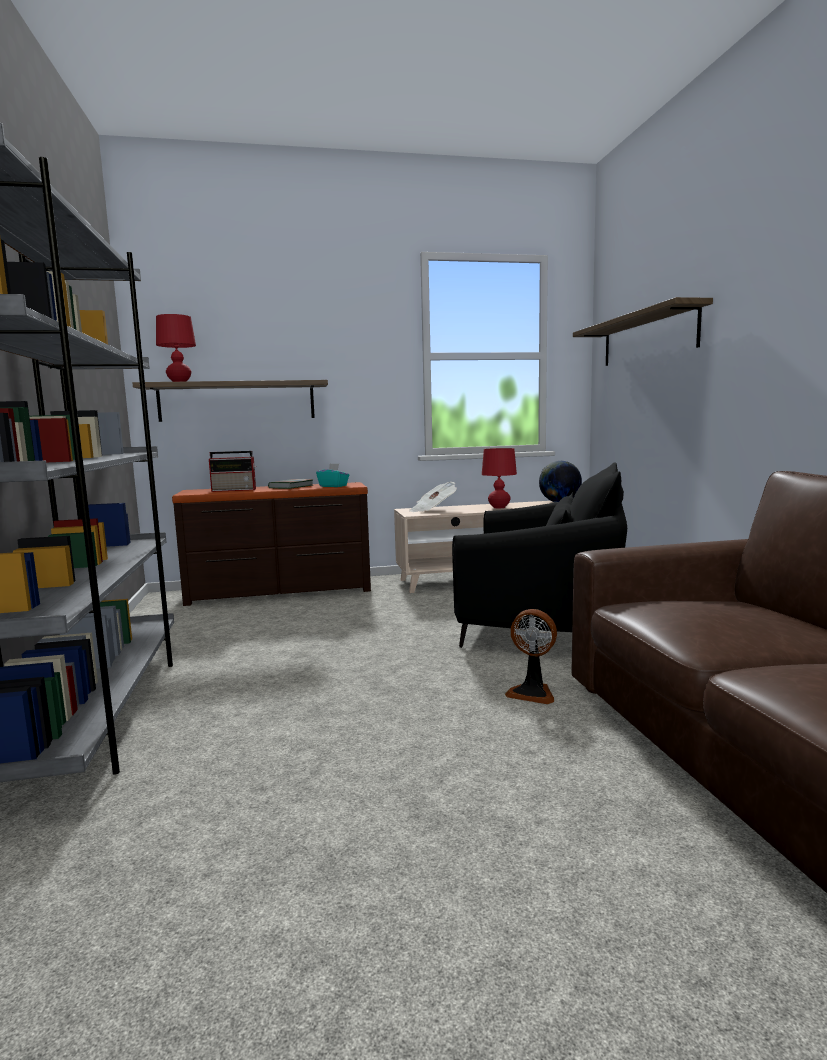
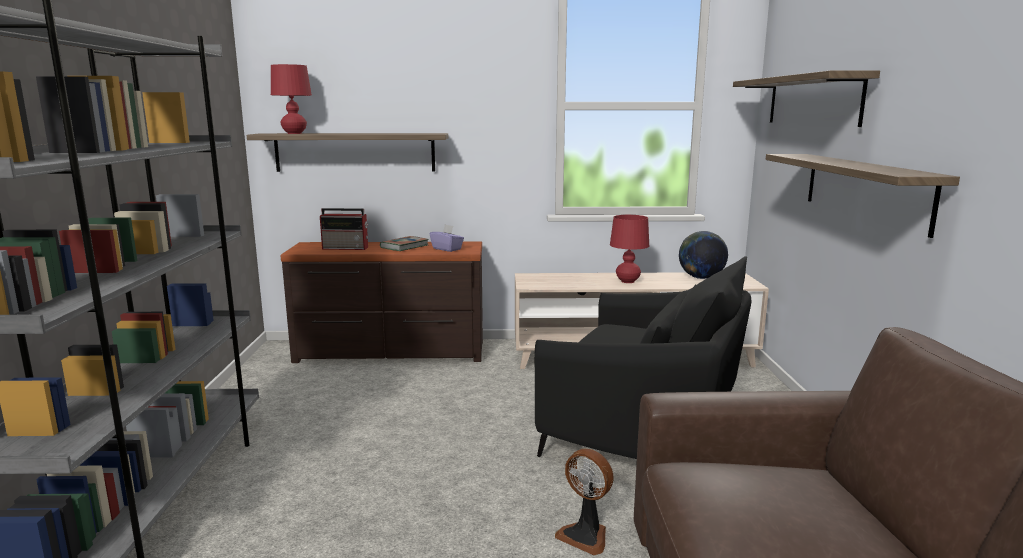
camera: 10 degrees right, 5 degrees up
turquoise tissue box [316,464,349,487] -> purple tissue box [430,225,464,252]
newspaper [409,482,457,512] -> none
none -> shelf [766,154,960,238]

